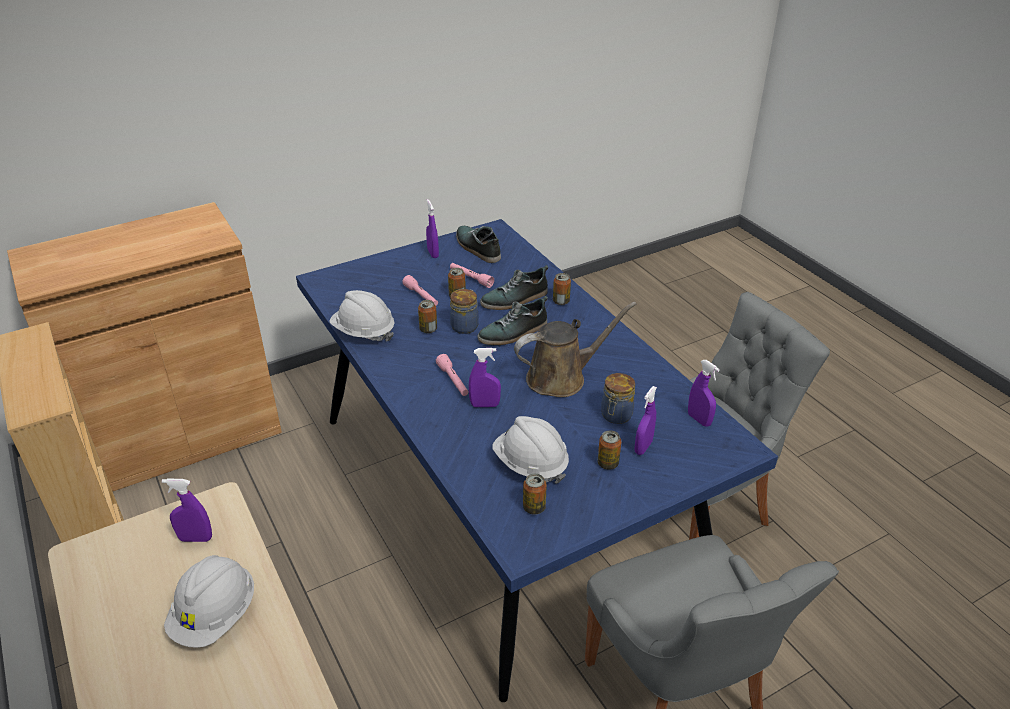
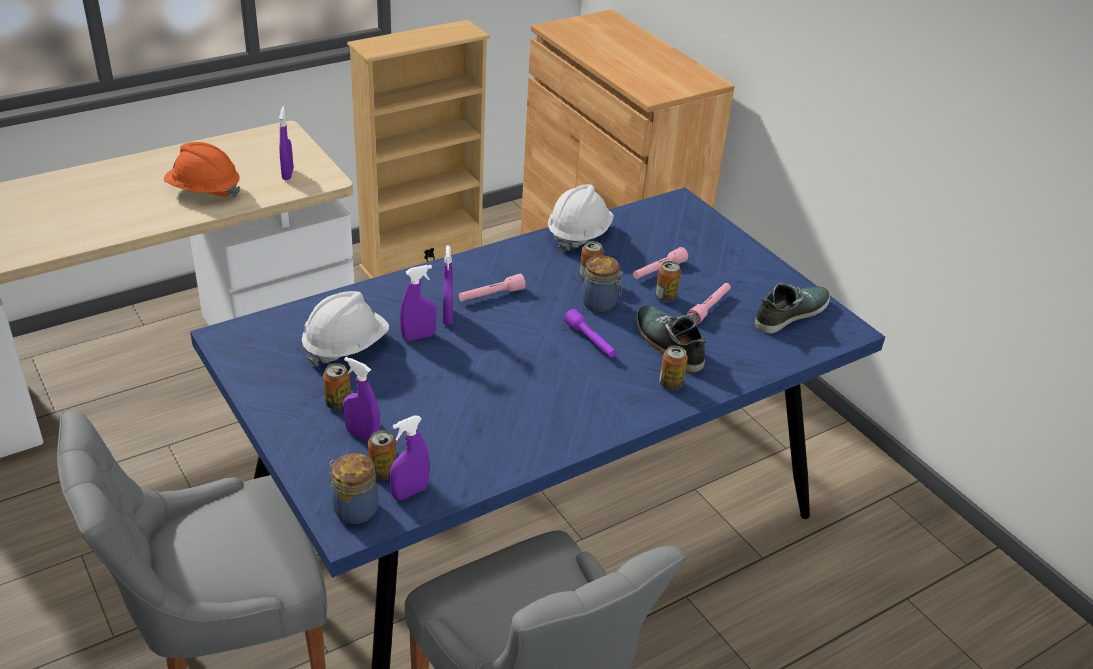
camera: 85 degrees right, 0 degrees up
white hard hat [164,555,254,648] -> orange hard hat [163,142,240,197]
purple spray bottle [426,199,439,258] -> purple spray bottle moved to [400,265,437,341]
shoe [477,296,548,345] -> purple flashlight [564,309,616,358]
brown watering can [514,302,637,397] -> none
can [523,473,547,515] -> can moved to [368,430,396,480]
jar [601,373,635,424] -> jar moved to [329,453,378,524]

